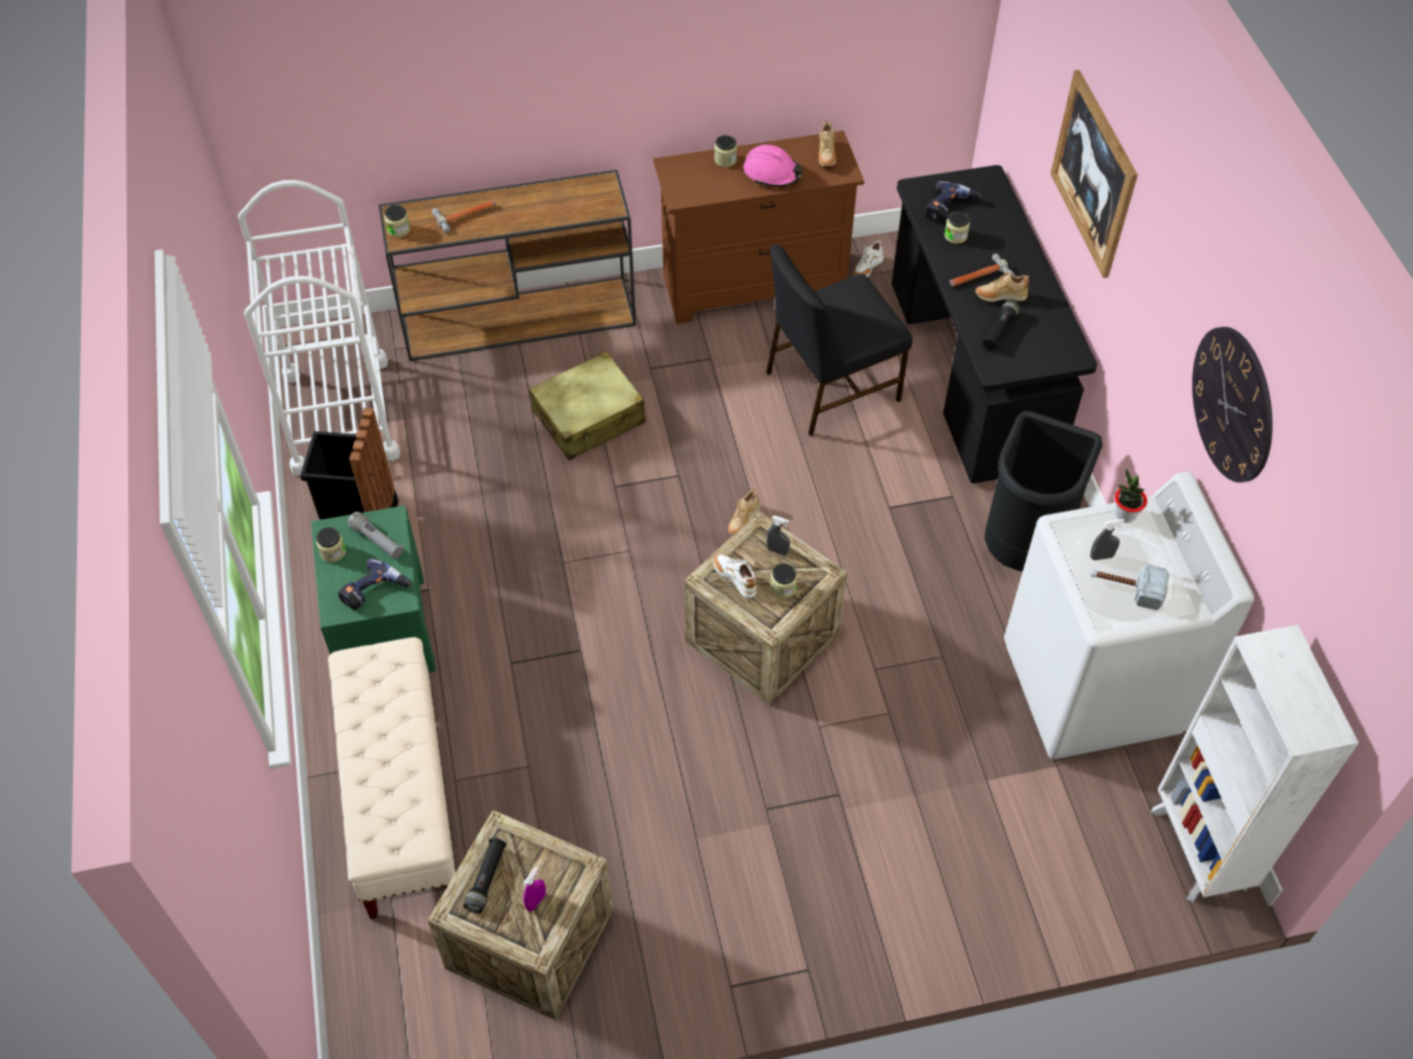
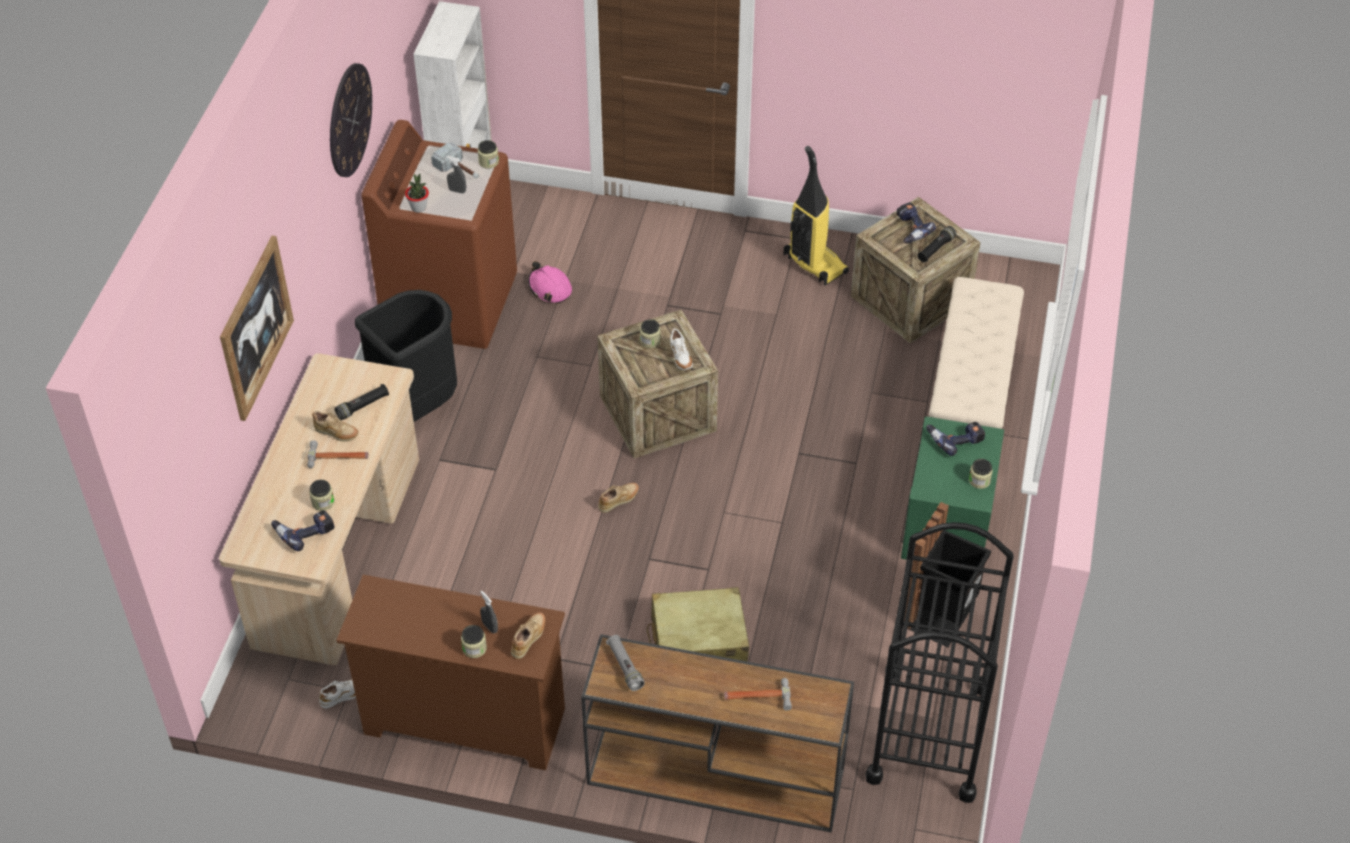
camera: 155 degrees left, 5 degrees down
white cart [238,180,400,476] -> black cart [866,522,1014,803]
grey flashlight [347,512,404,559] -> grey flashlight moved to [606,635,645,691]
jar [384,205,410,237] -> jar moved to [478,140,499,169]
purple spray bottle [523,866,546,911] -> power drill [897,202,936,243]
pink hard hat [743,144,803,187] -> pink hard hat moved to [528,261,572,304]
black chair [766,244,913,436] -> none
grey spray bottle [766,516,790,555] -> grey spray bottle moved to [480,591,498,633]
beige shoe [819,121,836,167] -> beige shoe moved to [511,612,545,659]
black desk [892,165,1097,483] -> beige desk [219,353,419,665]
white washing machine [1004,472,1254,759] -> brown washing machine [361,120,517,349]
none -> vacuum cleaner [783,146,849,286]

